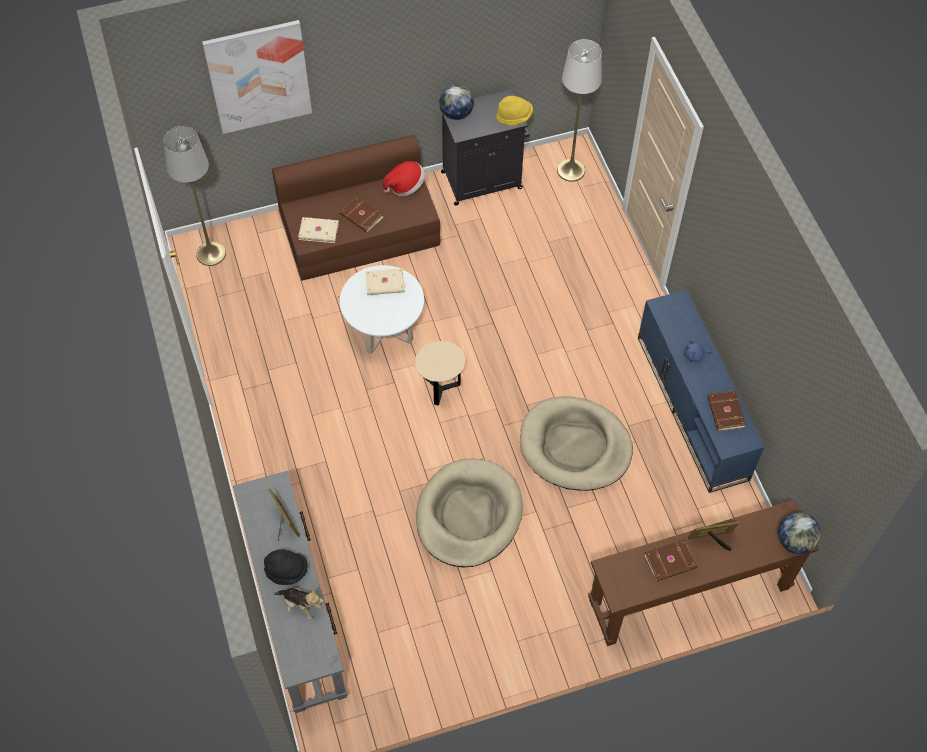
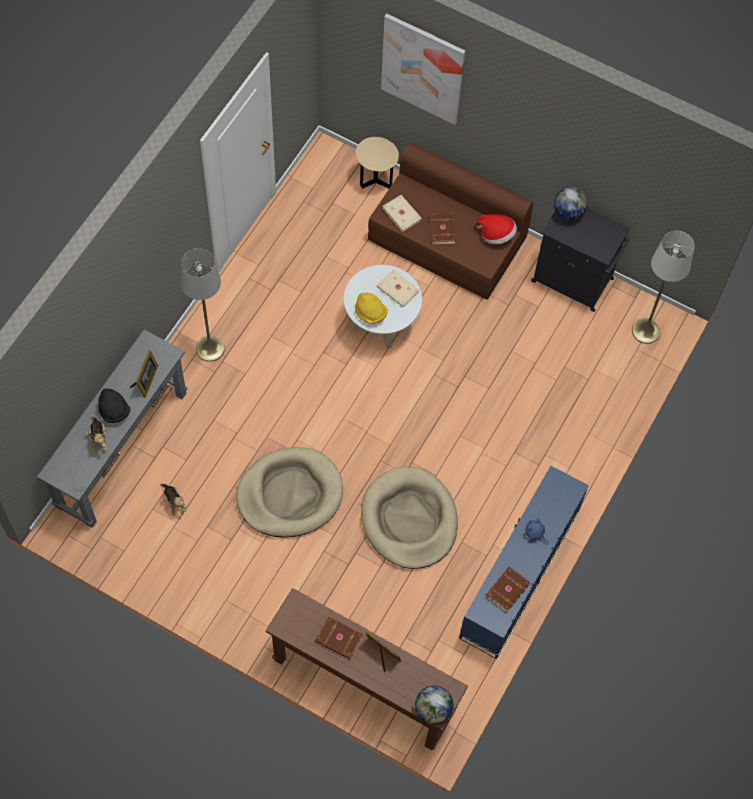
camera: 45 degrees right, 5 degrees up
grey floor lamp [163,126,226,266] -> grey floor lamp moved to [181,248,225,362]
beige side table [415,341,465,405] -> beige side table moved to [356,137,399,189]
yellow hat [496,96,533,126] -> yellow hat moved to [355,293,388,324]
none -> plush toy [160,484,187,516]

